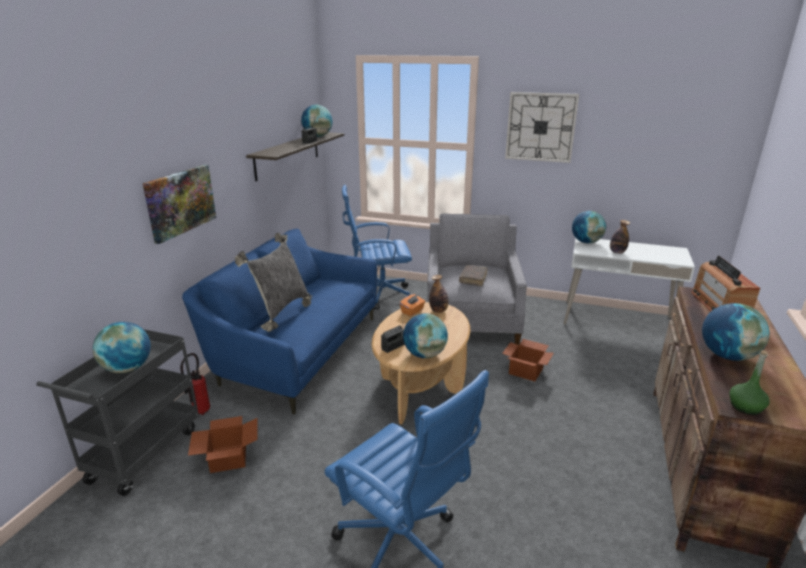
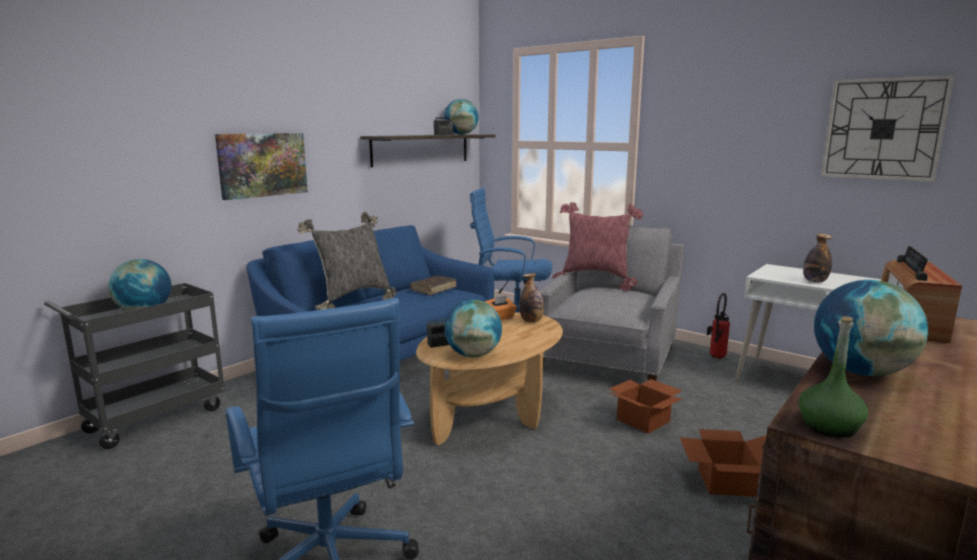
camera: 20 degrees right, 10 degrees down
fire extinguisher [180,353,210,415] -> fire extinguisher moved to [707,293,730,359]
cardboard box [188,416,257,473] -> cardboard box moved to [680,429,766,497]
brown book [459,265,487,286] -> brown book moved to [410,276,456,295]
wall clock [505,92,579,163] -> wall clock moved to [821,75,954,182]
globe [572,211,606,243] -> none
none -> red pillow [552,202,643,291]

